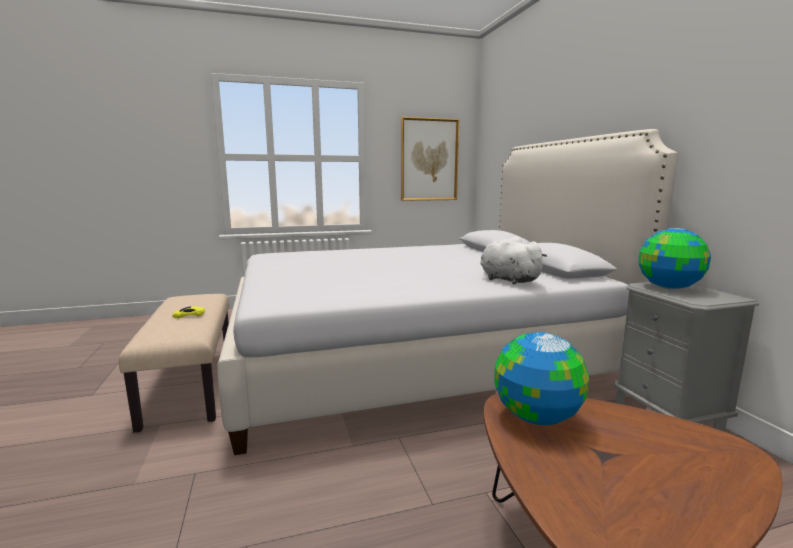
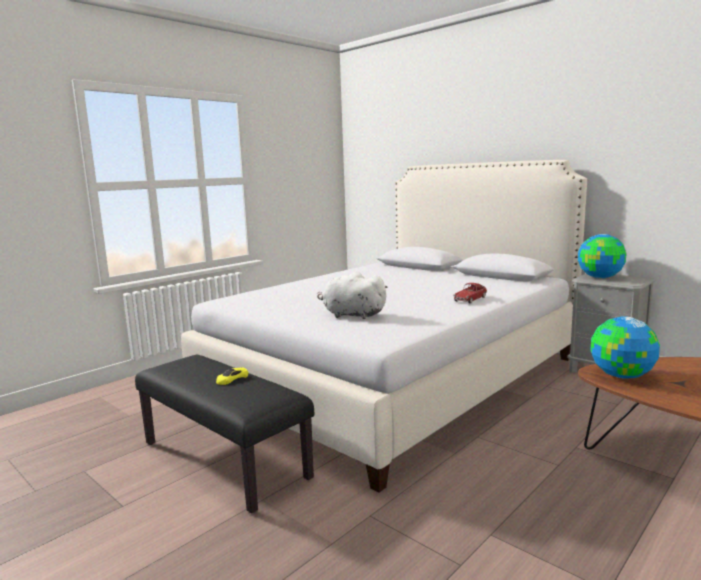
camera: 30 degrees left, 0 degrees up
beige bench [119,294,229,433] -> black bench [135,355,314,514]
picture [401,117,459,201] -> none
white plush toy [480,236,547,284] -> white plush toy moved to [317,272,388,319]
none -> toy car [453,283,487,303]

